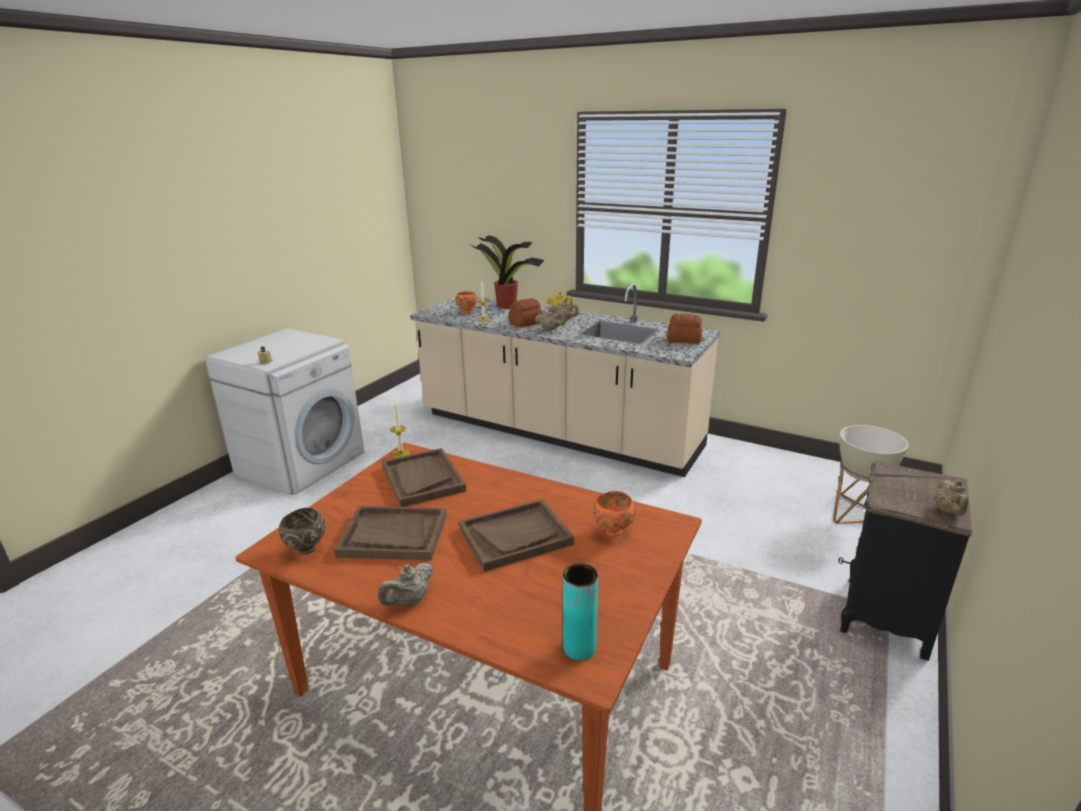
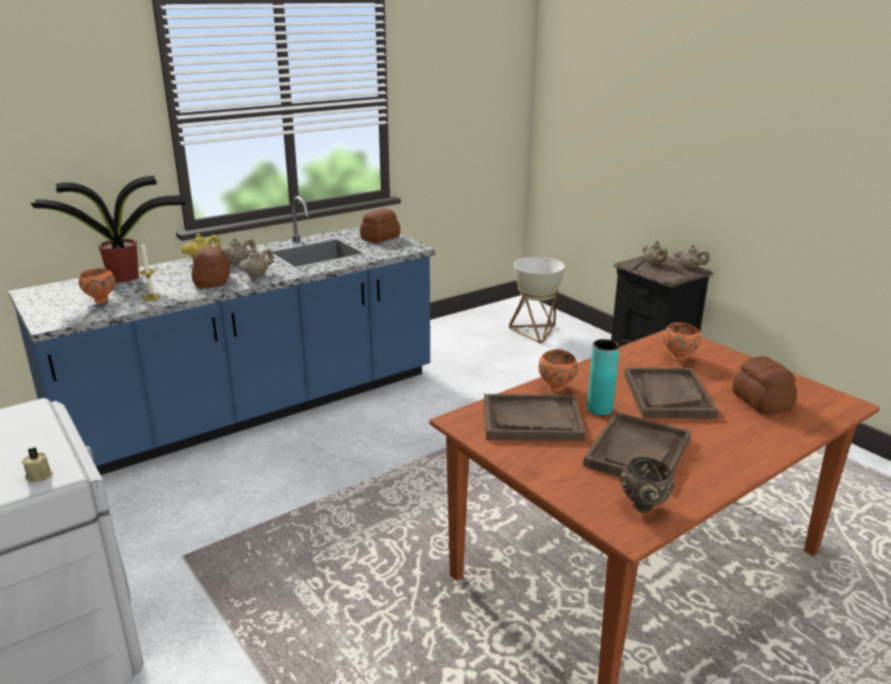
camera: 65 degrees left, 0 degrees up
beige teapot [378,563,433,606] -> beige teapot moved to [643,241,667,265]
candle [390,400,410,458] -> none
beige counter [410,284,720,477] -> blue counter [8,196,435,475]
turquoise vase [563,564,598,660] -> turquoise vase moved to [587,339,620,415]
none -> orange bowl [539,349,578,392]
none -> bread [732,356,797,415]

